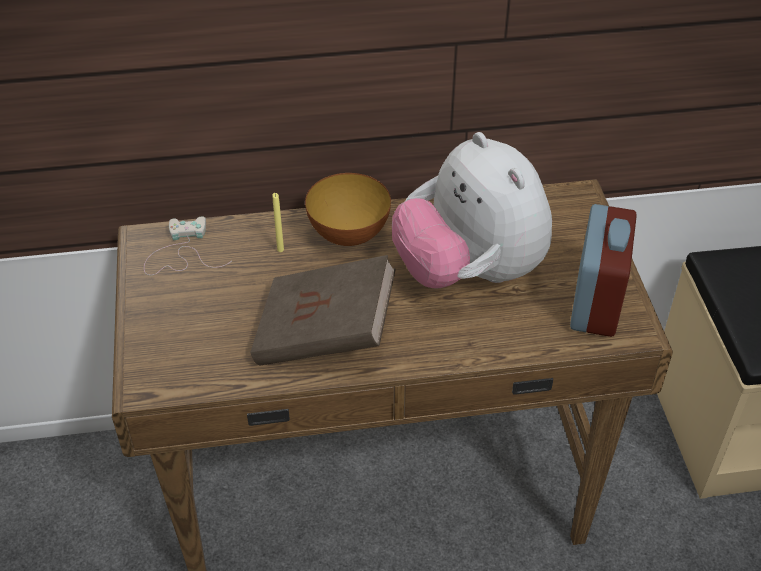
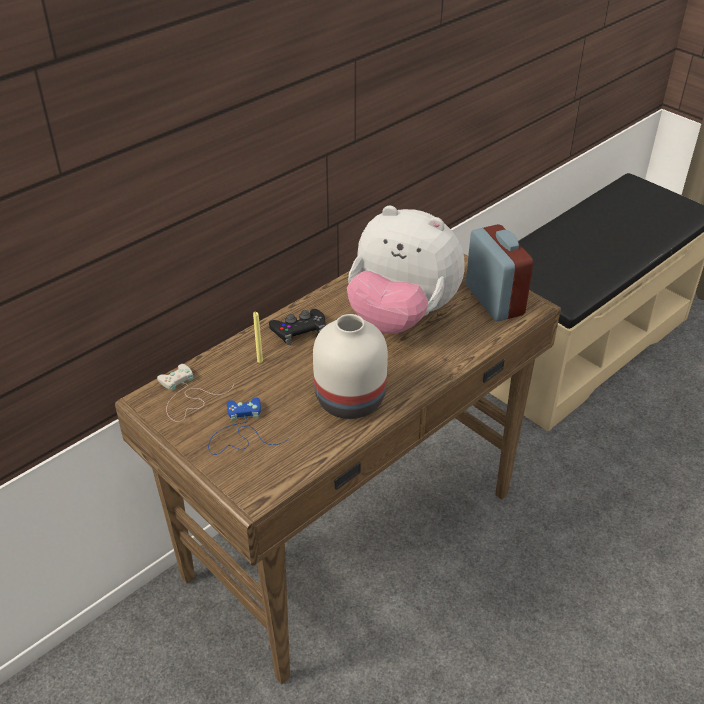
camera: 35 degrees left, 5 degrees down
brown book [250,255,396,366] -> white vase [313,314,388,419]
bowl [305,173,391,246] -> black game controller [269,309,326,345]
none -> blue game controller [208,398,289,455]

